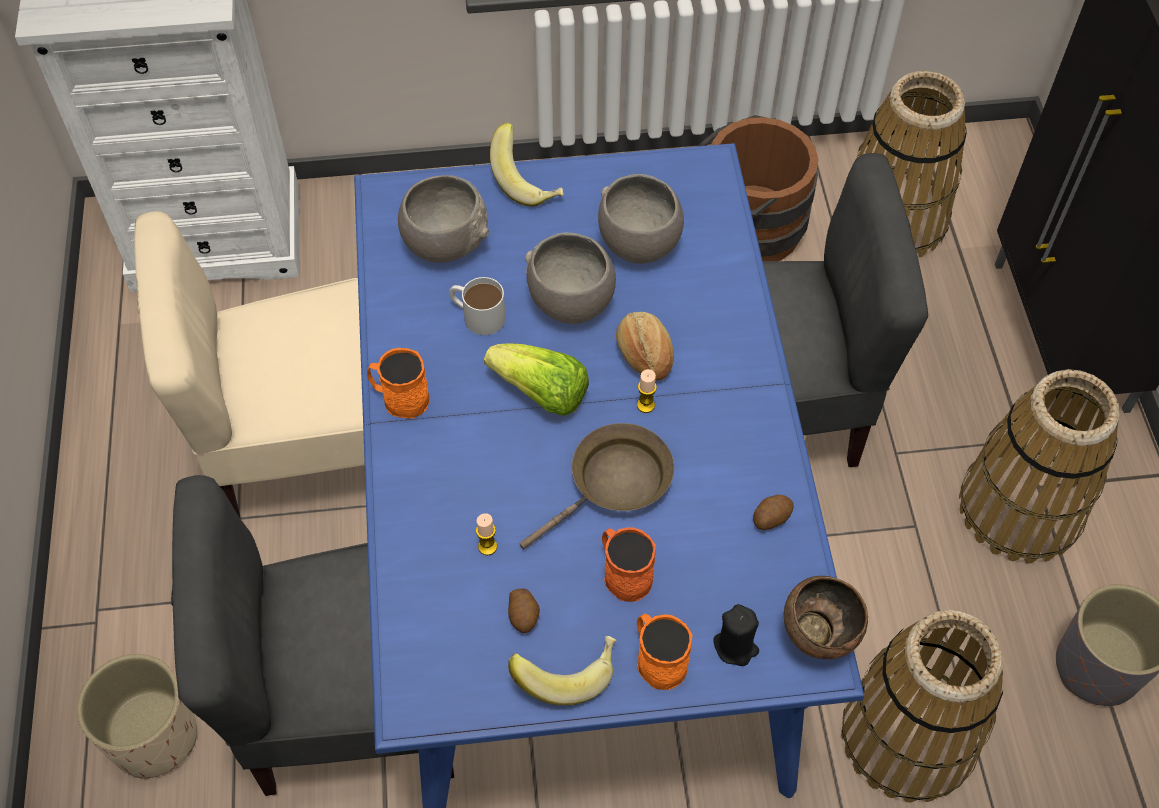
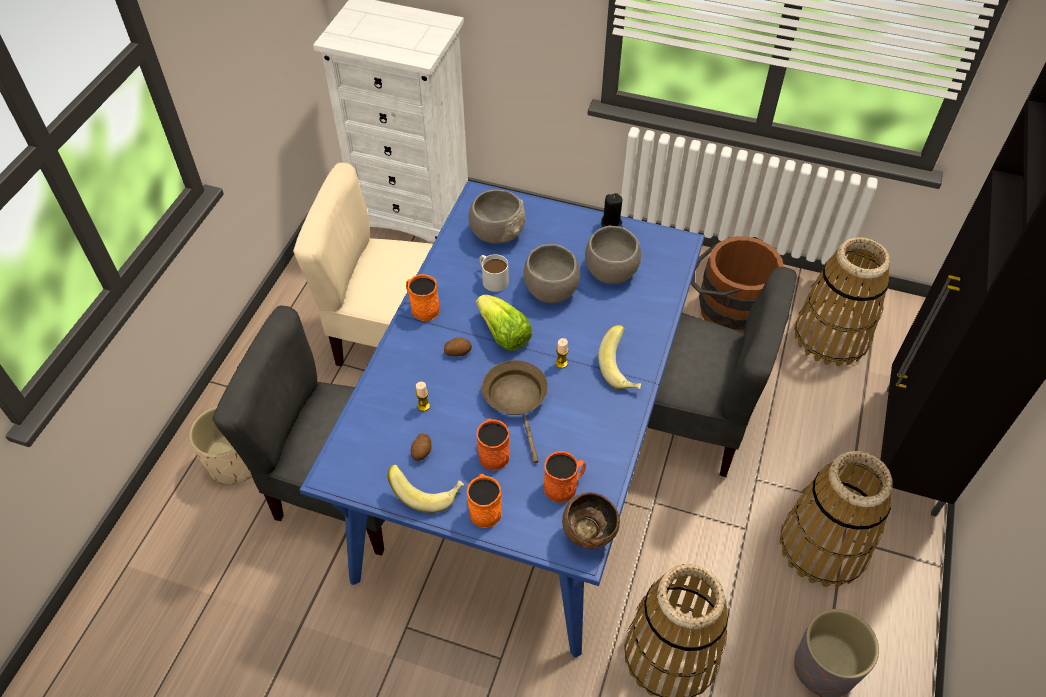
camera: 25 degrees right, 5 degrees down
banana [490,122,564,207] -> banana moved to [598,325,641,390]
brown frying pan [519,423,674,550] -> brown frying pan turned 90 degrees counterclockwise [482,360,548,463]
bread [616,312,674,381] -> none
black candle [713,604,759,666] -> black candle moved to [601,193,623,227]
potato [753,495,794,530] -> potato moved to [444,338,472,356]
none -> orange mug [544,451,586,503]

